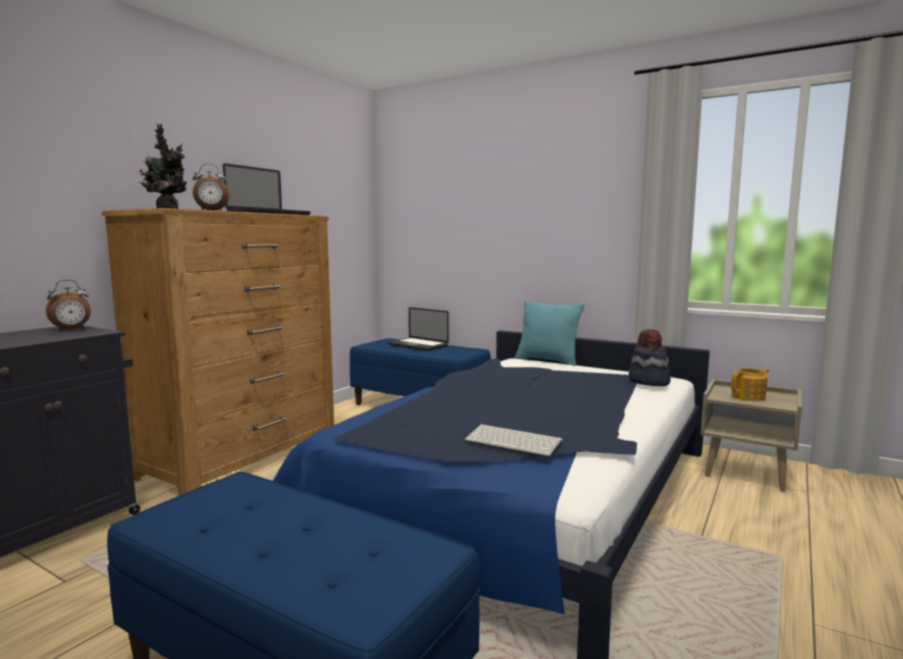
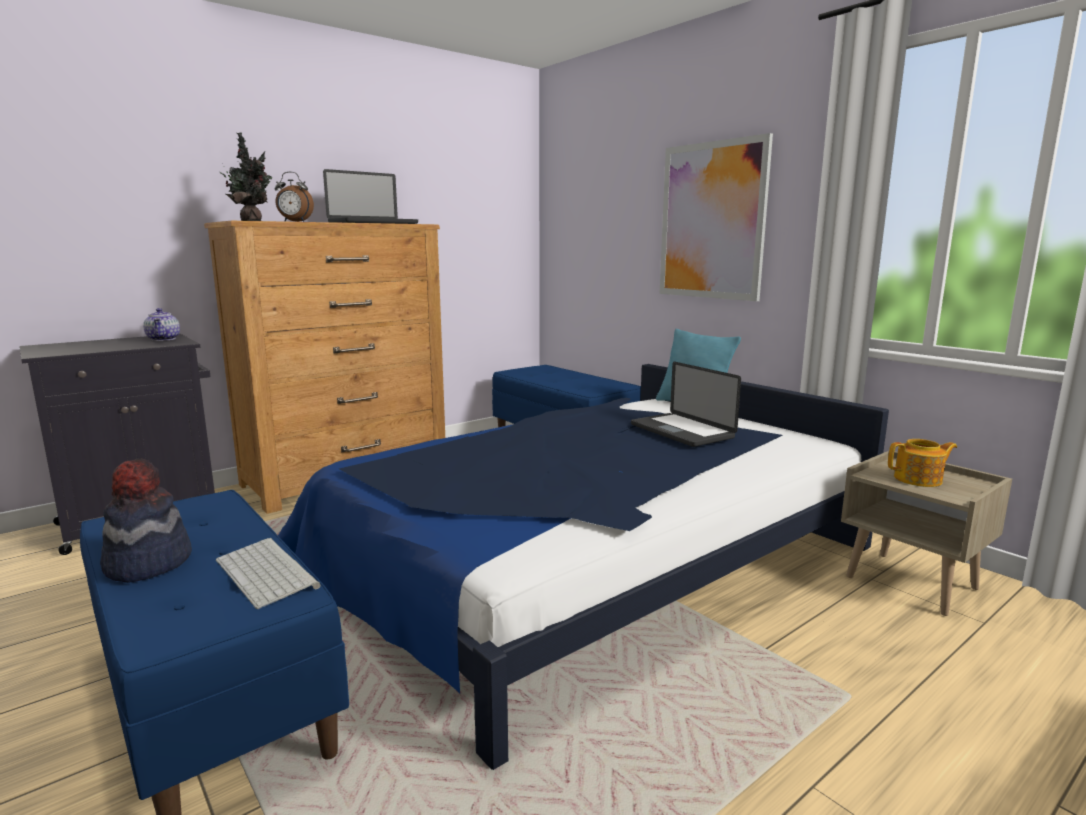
camera: 20 degrees right, 5 degrees up
alarm clock [46,280,91,331] -> teapot [143,308,180,341]
laptop [388,307,449,351] -> laptop moved to [631,362,741,447]
keyboard [465,424,563,456] -> keyboard moved to [216,538,321,609]
hat [629,329,671,386] -> hat moved to [100,458,192,583]
none -> picture [660,133,773,301]

